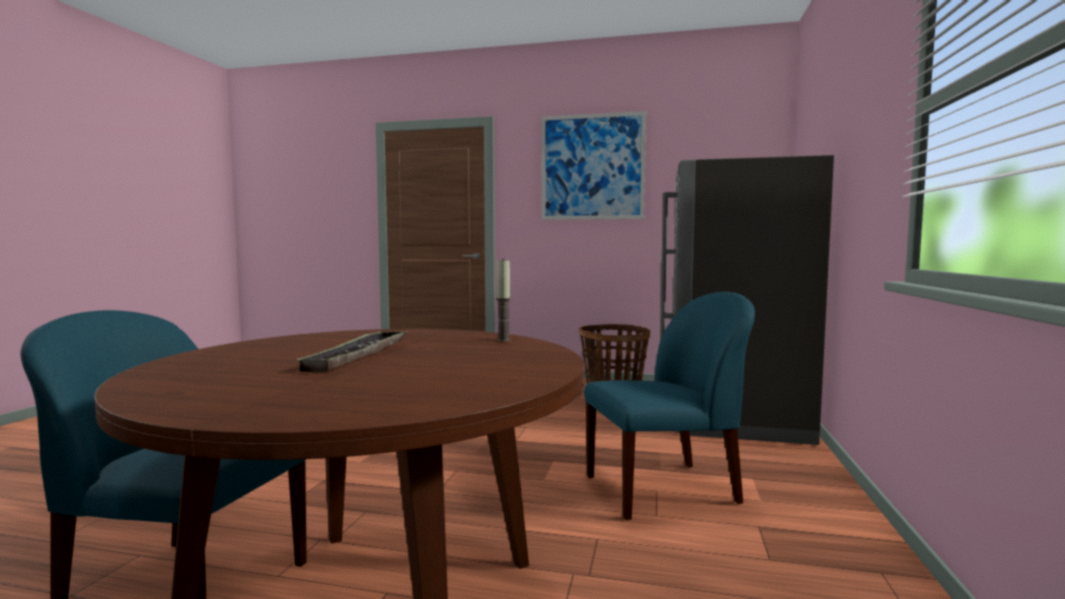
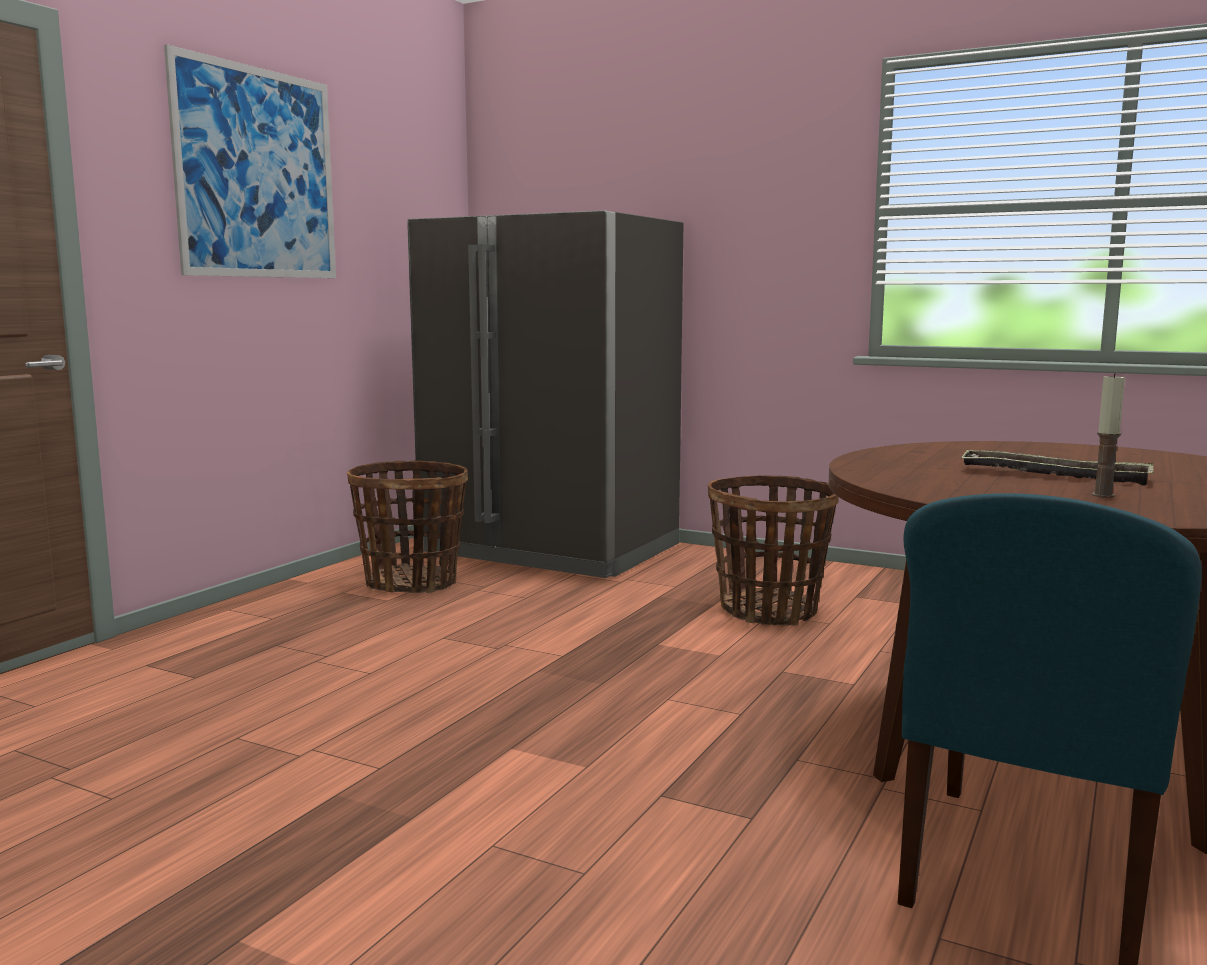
camera: 75 degrees left, 5 degrees up
candle [496,260,511,341] -> candle moved to [1092,373,1125,498]
blue chair [584,292,755,520] -> basket [708,475,839,625]

